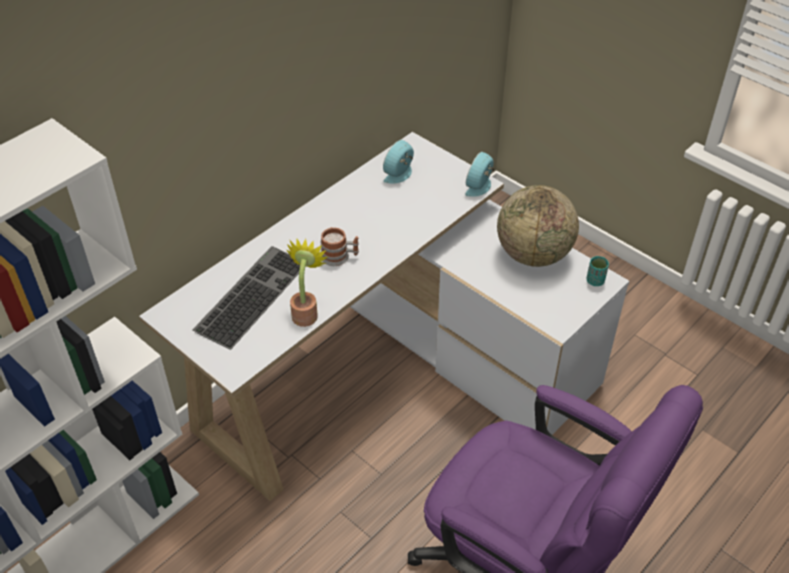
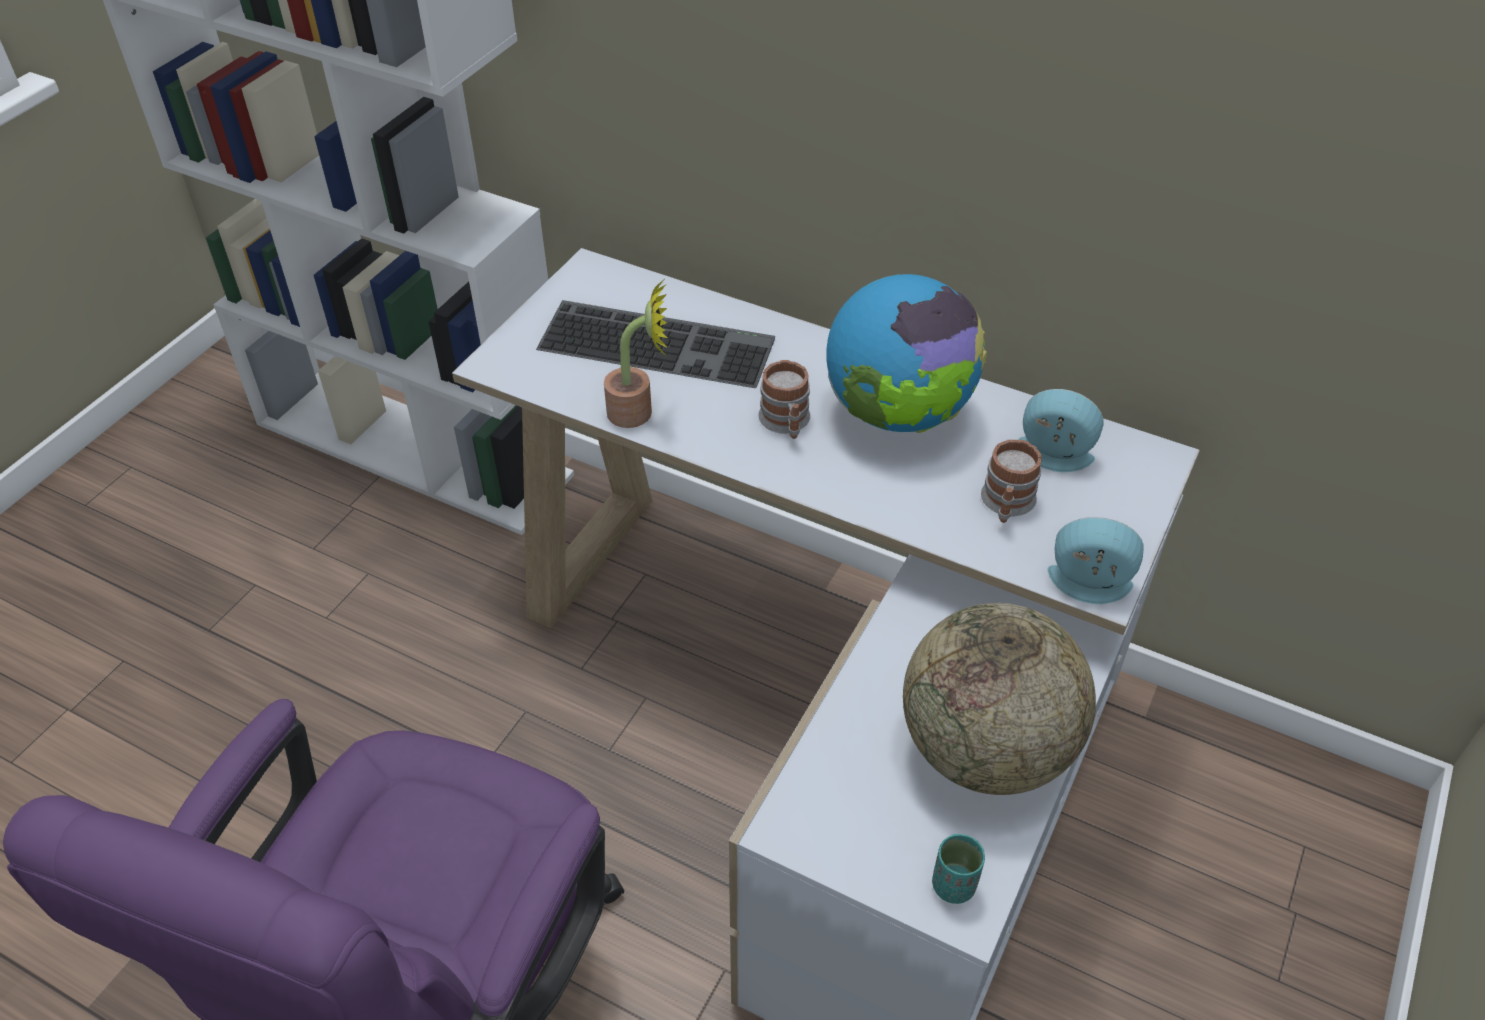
camera: 75 degrees right, 0 degrees up
none -> globe [826,274,987,433]
none -> mug [981,439,1042,523]

